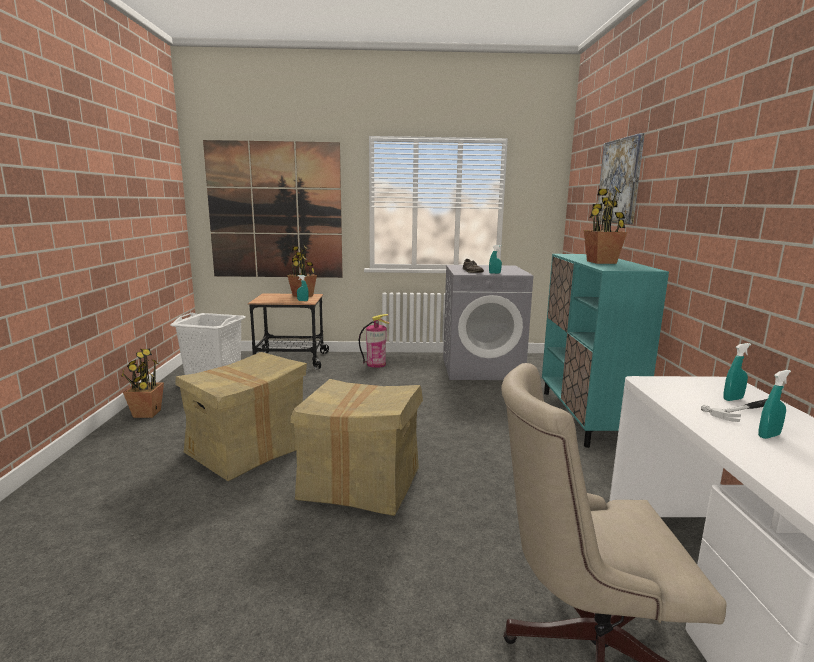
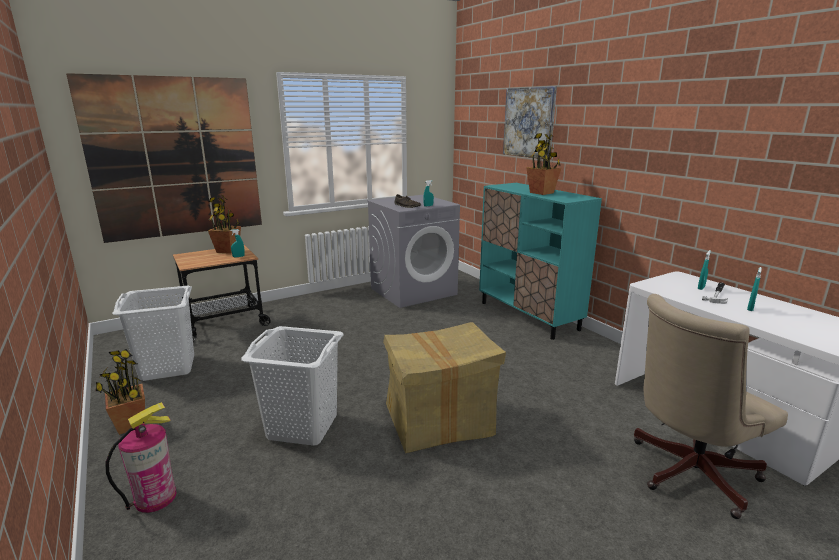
camera: 30 degrees left, 5 degrees up
cardboard box [175,352,307,481] -> white laundry basket [241,326,343,446]
fire extinguisher [359,314,390,368] -> fire extinguisher moved to [105,402,177,513]

